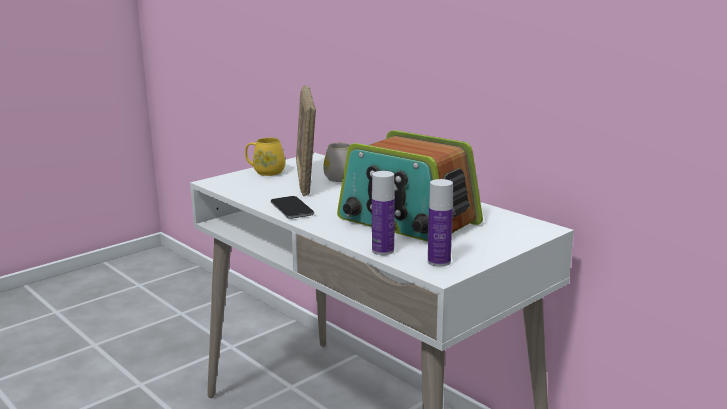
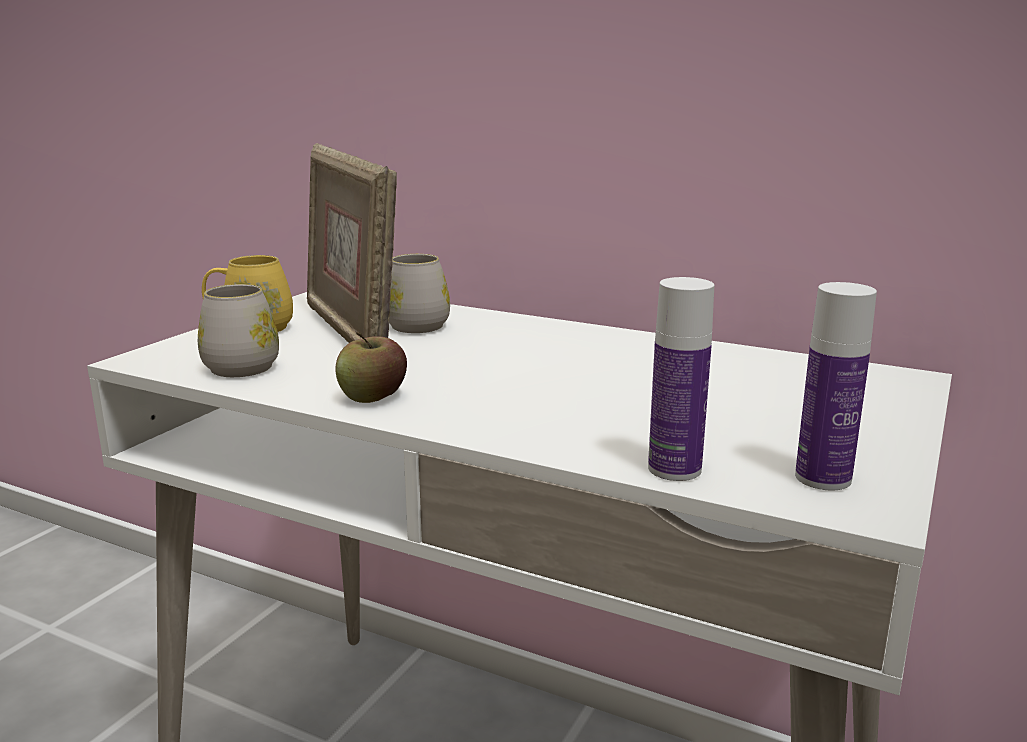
camera: 20 degrees left, 0 degrees up
phone [271,196,314,219] -> apple [335,331,407,403]
radio [337,130,483,242] -> none
none -> white mug [198,284,279,377]

